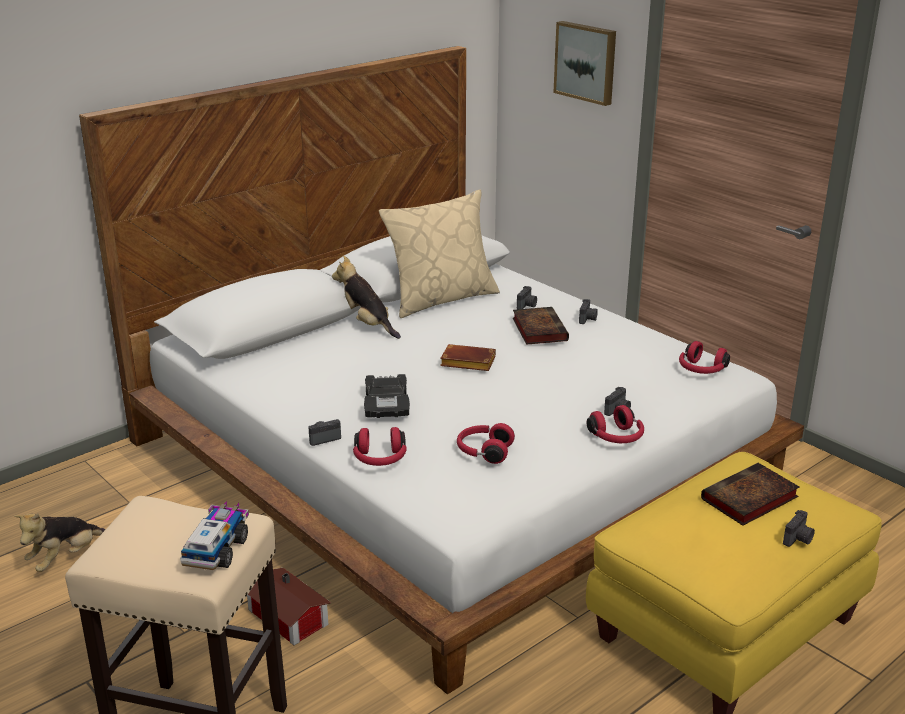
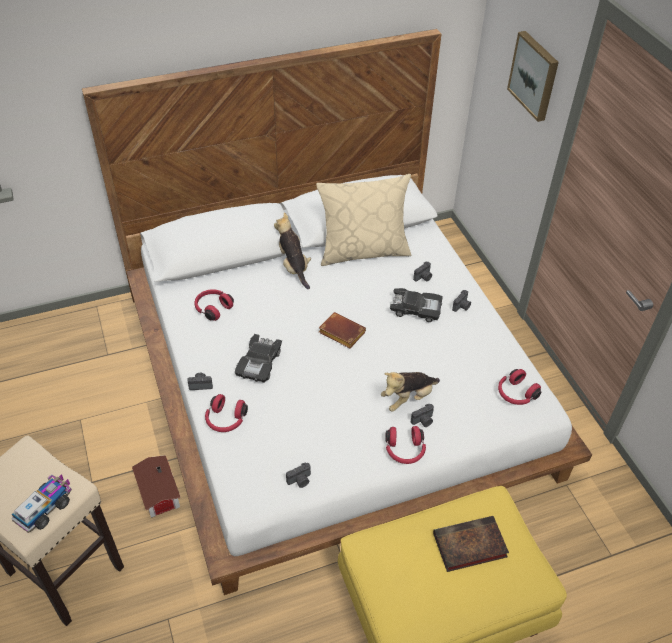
camera: 20 degrees right, 20 degrees up
plush toy [14,513,105,572] -> plush toy moved to [381,372,440,412]
red headphones [457,423,515,464] -> red headphones moved to [194,289,234,321]
book [513,307,569,345] -> black toy car [390,288,443,322]
camera [783,510,815,547] -> camera moved to [286,462,311,488]

